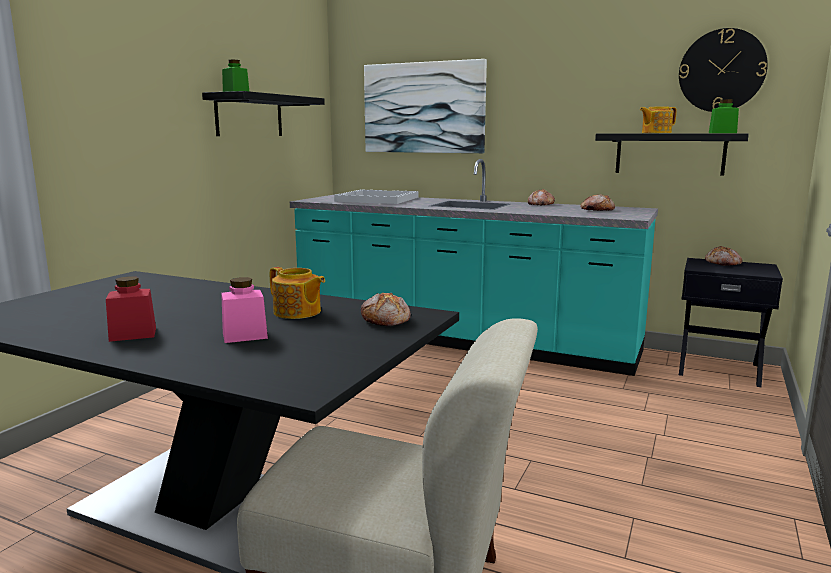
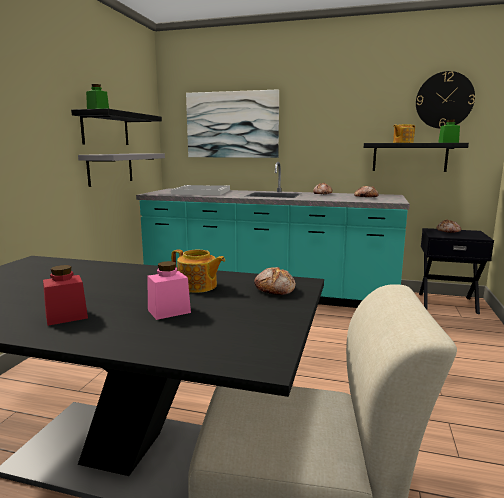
camera: 10 degrees left, 0 degrees up
none -> grey shelf [78,153,165,187]

